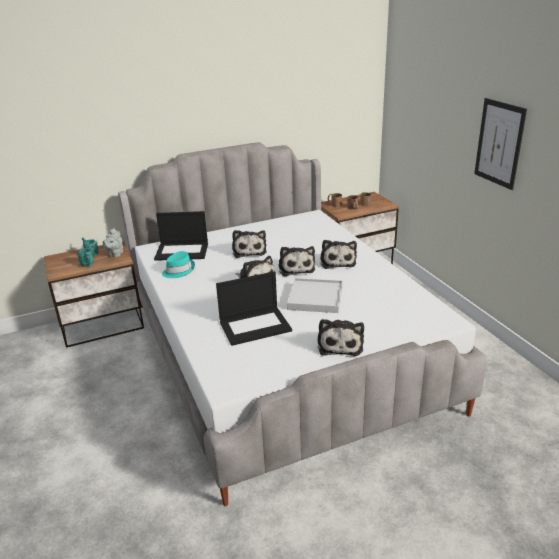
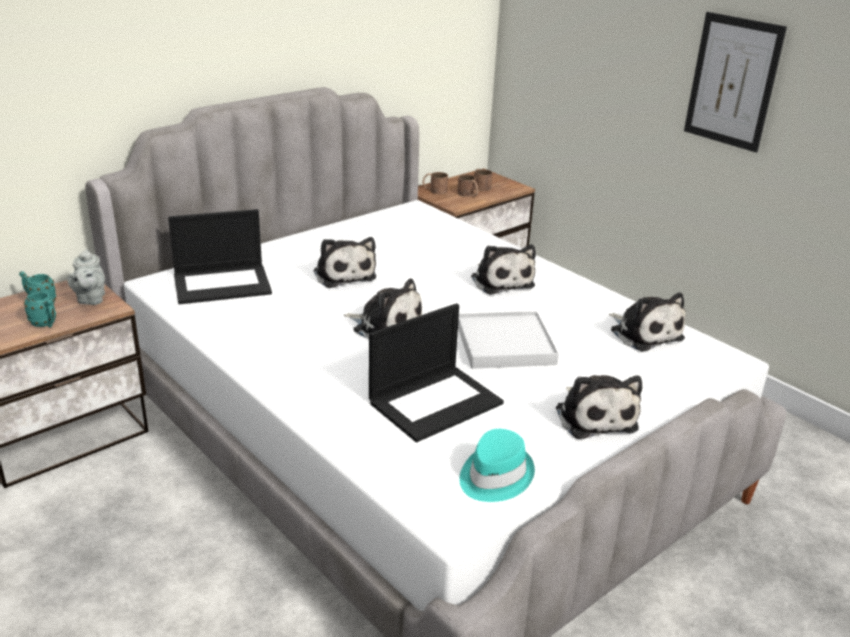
camera: 20 degrees left, 0 degrees up
turquoise hat [162,251,195,278] -> turquoise hat moved to [459,429,535,502]
plush toy [278,246,315,276] -> plush toy moved to [609,293,685,352]

